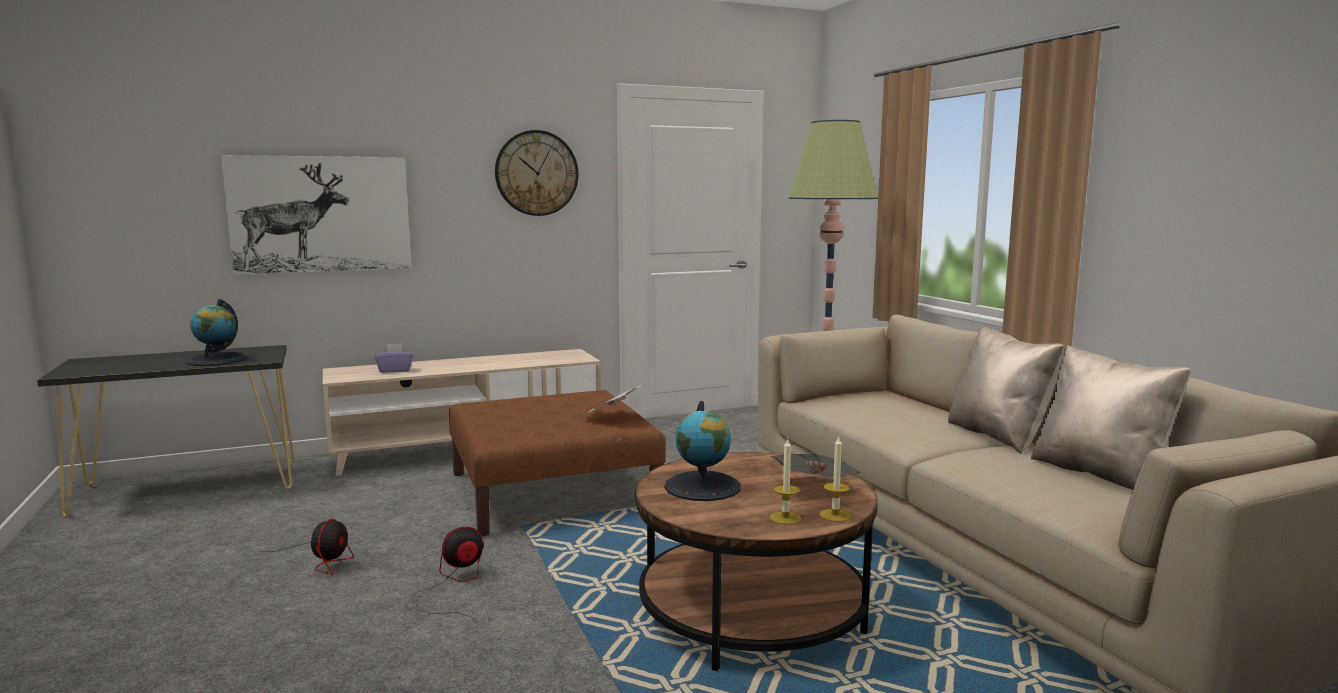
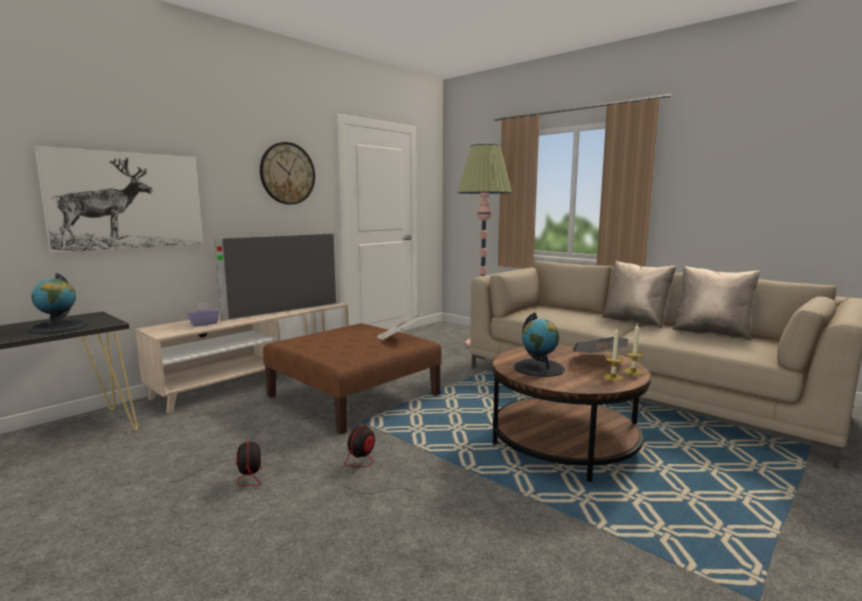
camera: 25 degrees left, 0 degrees up
none -> television [214,232,340,321]

